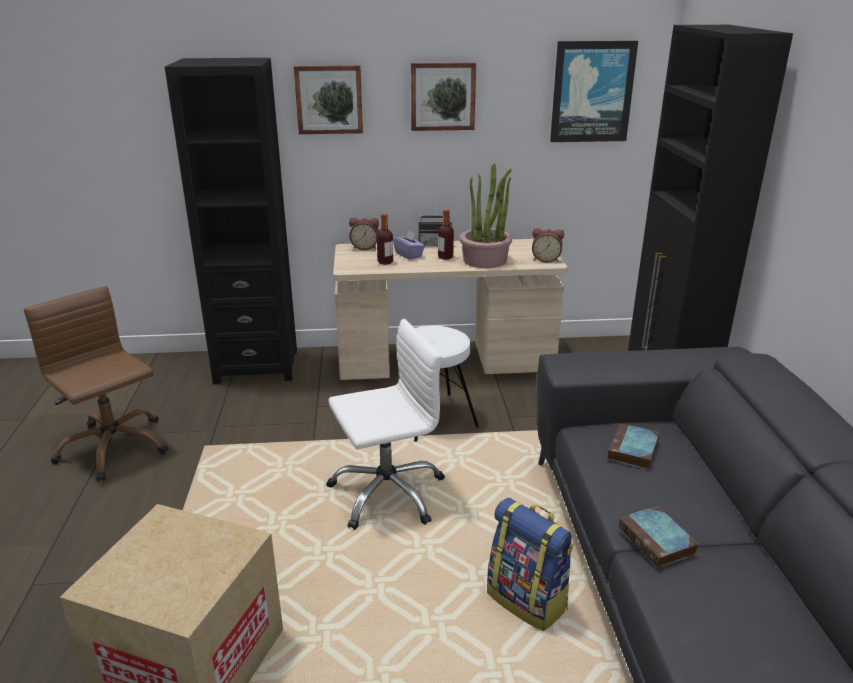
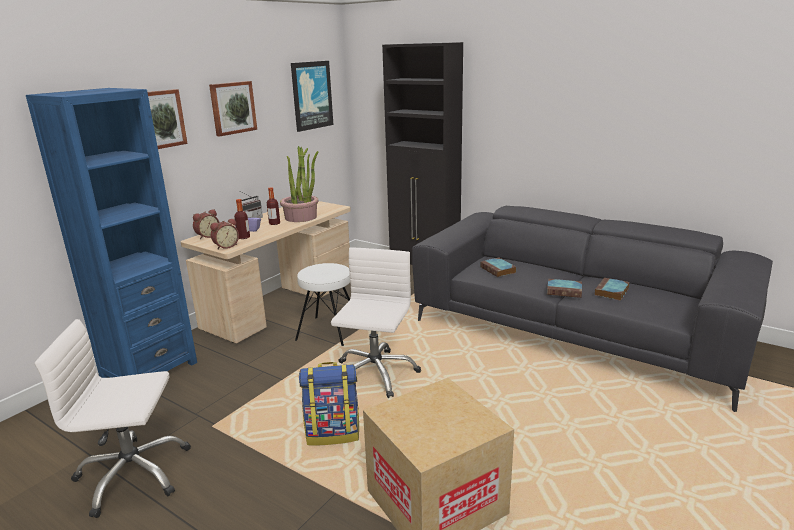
camera: 50 degrees left, 5 degrees down
brown office chair [24,286,169,481] -> white office chair [35,319,191,518]
black bookcase [165,58,297,384] -> blue bookcase [26,88,197,378]
backpack [487,498,574,631] -> backpack moved to [299,362,359,446]
alarm clock [532,228,564,263] -> alarm clock moved to [210,219,239,250]
none -> book [595,277,630,301]

